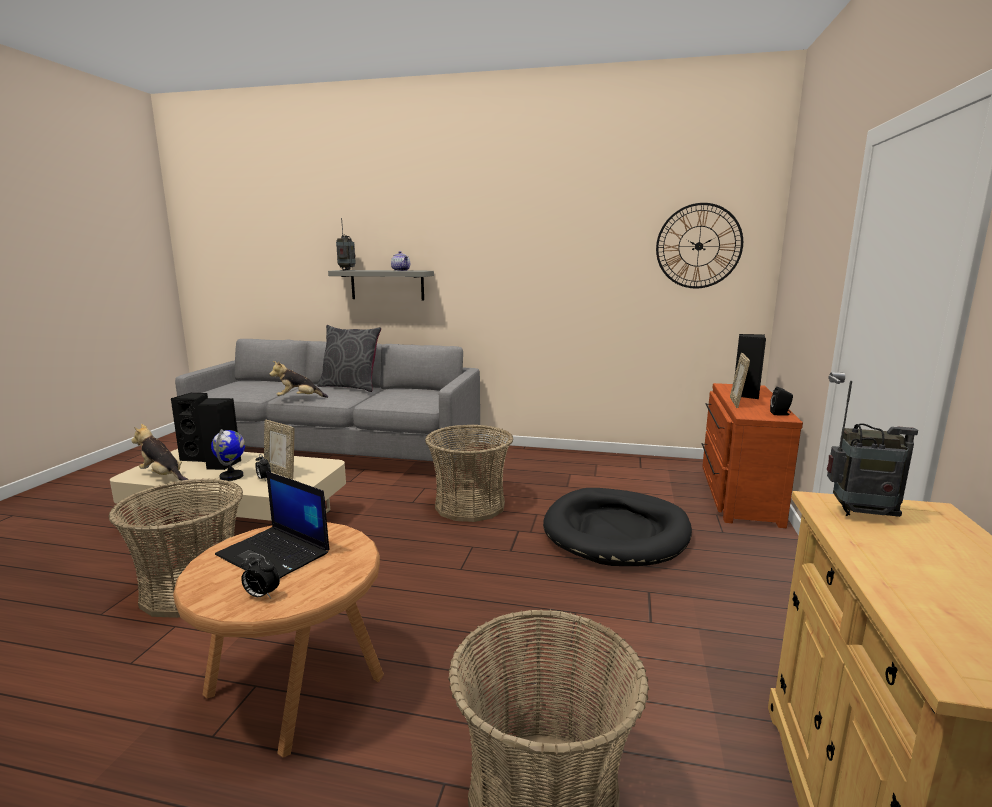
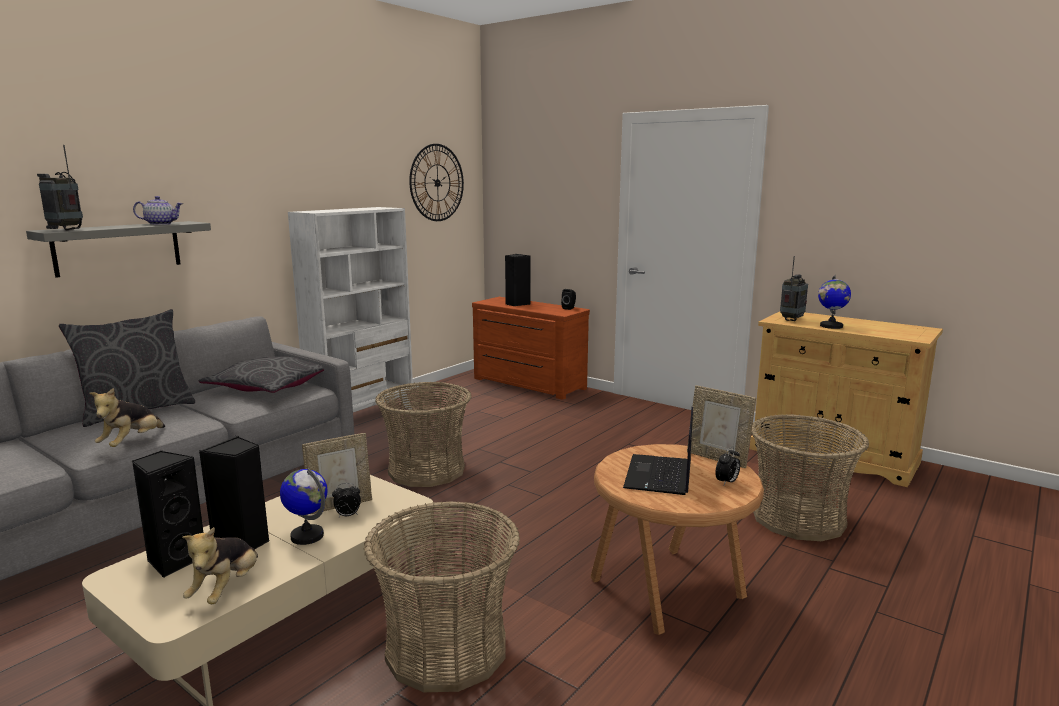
camera: 65 degrees left, 0 degrees up
plush toy [131,424,188,481] -> plush toy turned 45 degrees counterclockwise [182,527,258,604]
laptop [215,471,330,578] -> laptop turned 135 degrees clockwise [623,407,693,495]
black dog bed [543,488,692,566] -> none
picture frame [730,353,750,408] -> picture frame moved to [687,385,756,468]
none -> grey pillow [199,357,324,393]
none -> white bookcase [288,207,413,412]
none -> globe [818,275,851,329]

